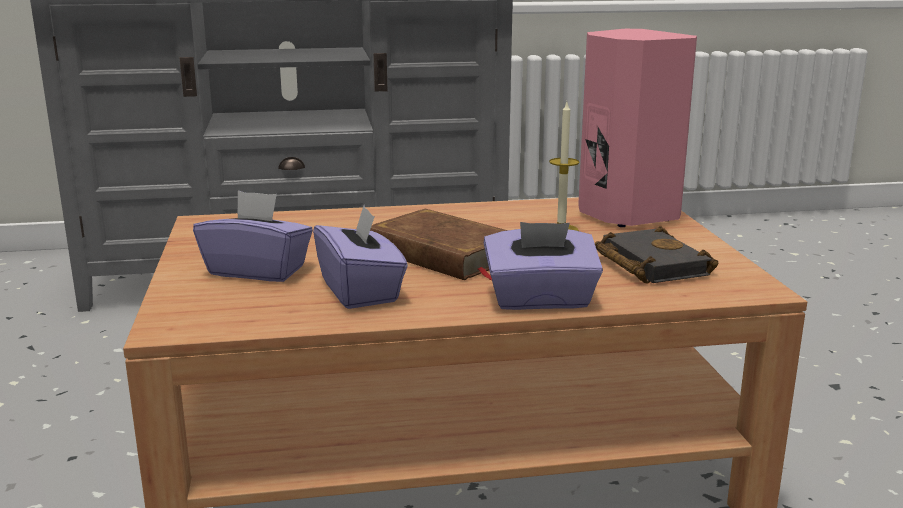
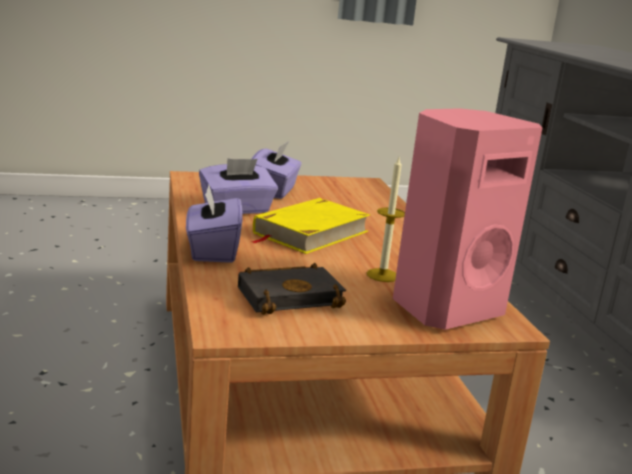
camera: 85 degrees right, 0 degrees up
brown book [370,209,508,281] -> yellow book [251,198,370,254]

